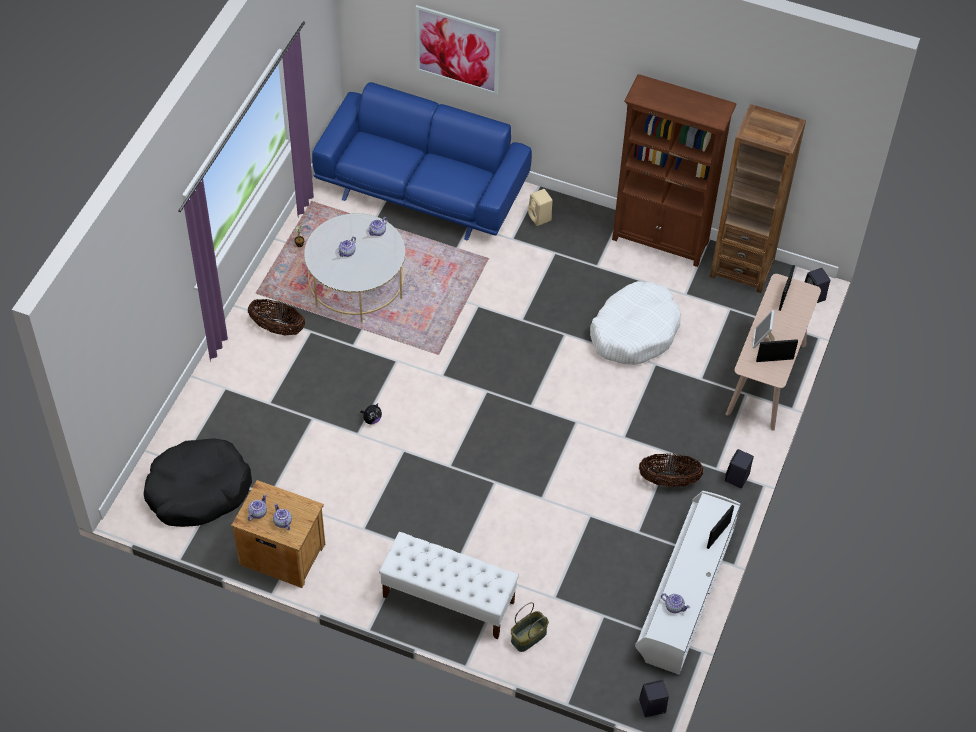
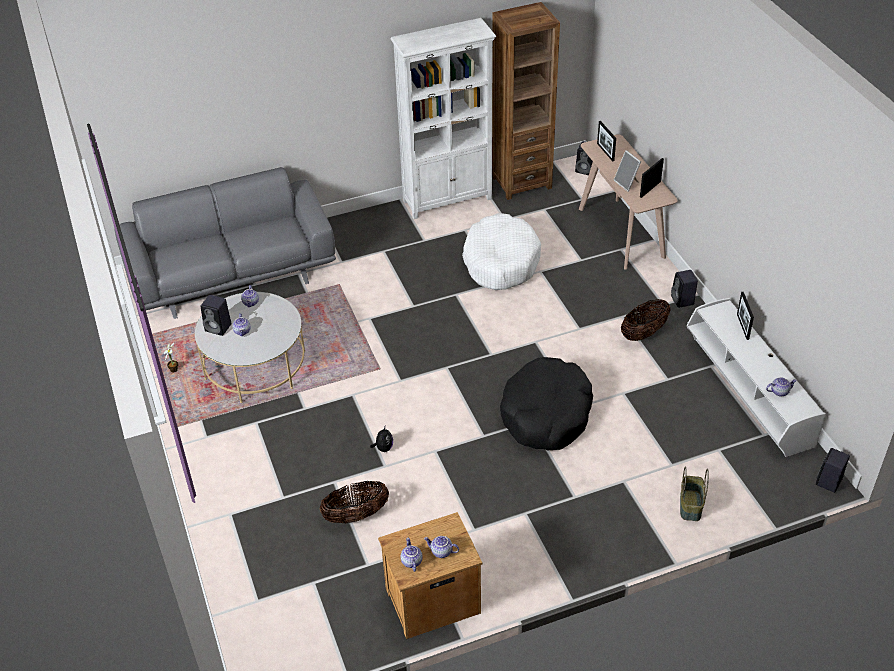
camera: 40 degrees left, 10 degrees down
black dog bed [144,438,252,527] -> black dog bed moved to [500,357,593,450]
basket [248,299,305,335] -> basket moved to [319,481,389,524]
blue sofa [312,82,532,241] -> grey sofa [114,167,336,319]
white bench [379,532,519,639] -> none
picture [415,5,500,95] -> none
beige speaker [528,189,553,226] -> none
brown bookcase [612,74,737,267] -> white bookcase [390,18,496,219]
none -> black speaker [201,295,232,336]

